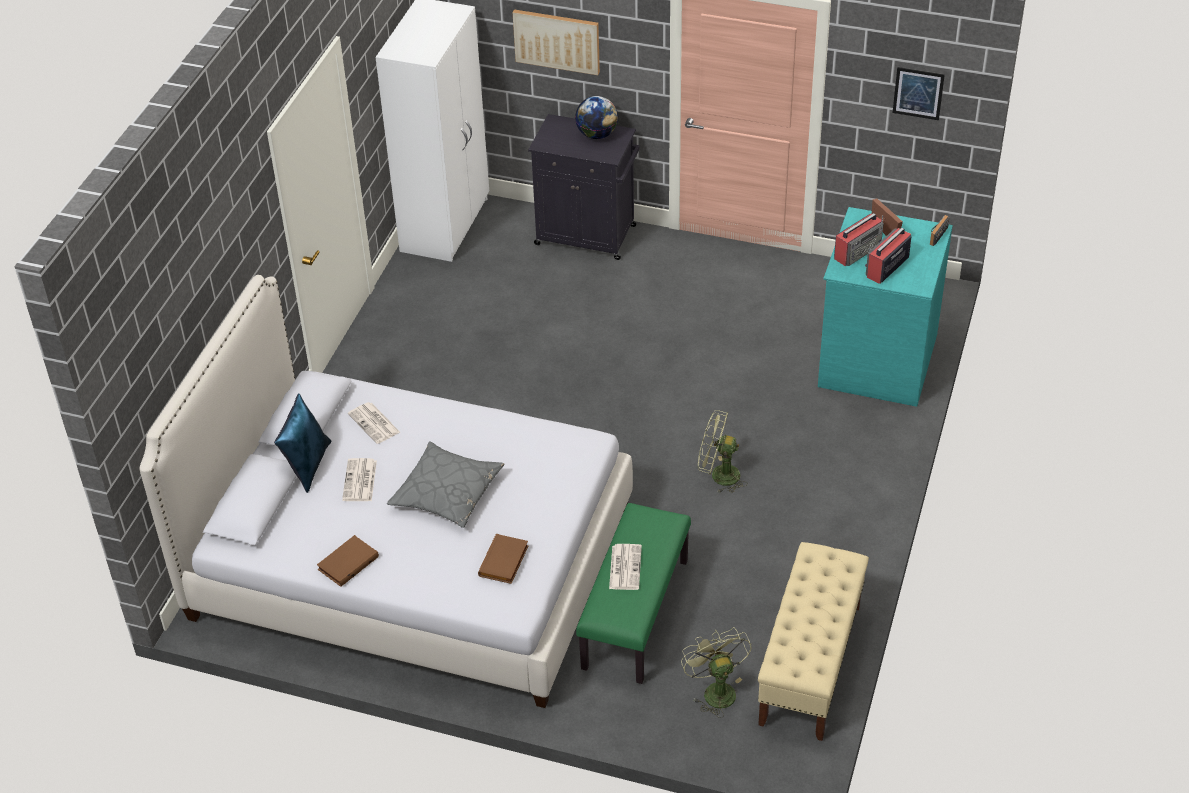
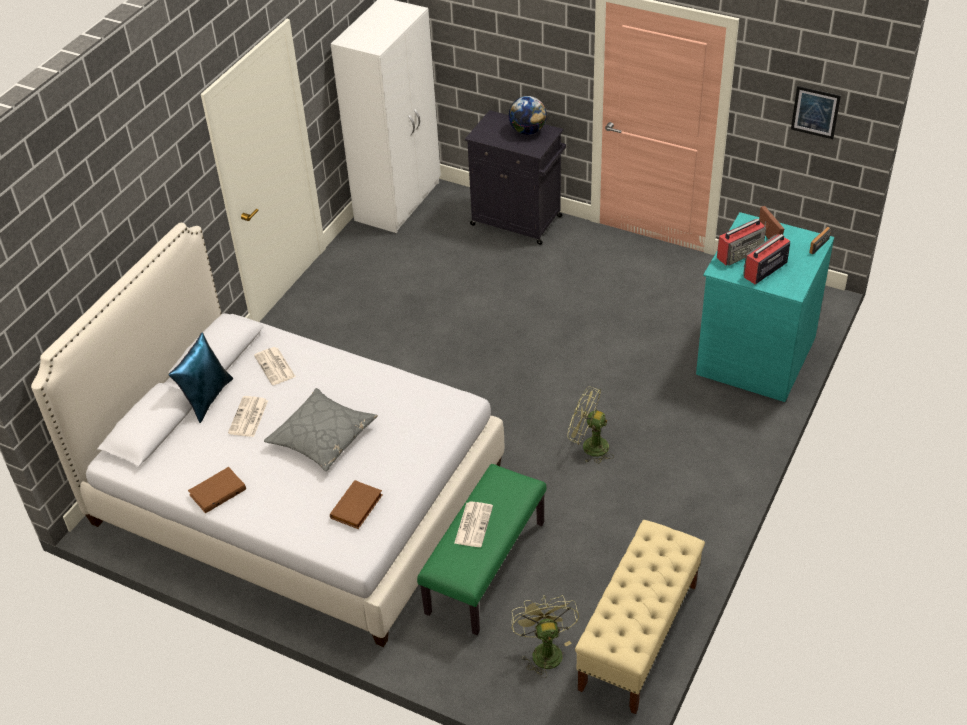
camera: 10 degrees right, 0 degrees up
picture [513,9,600,75] -> none

